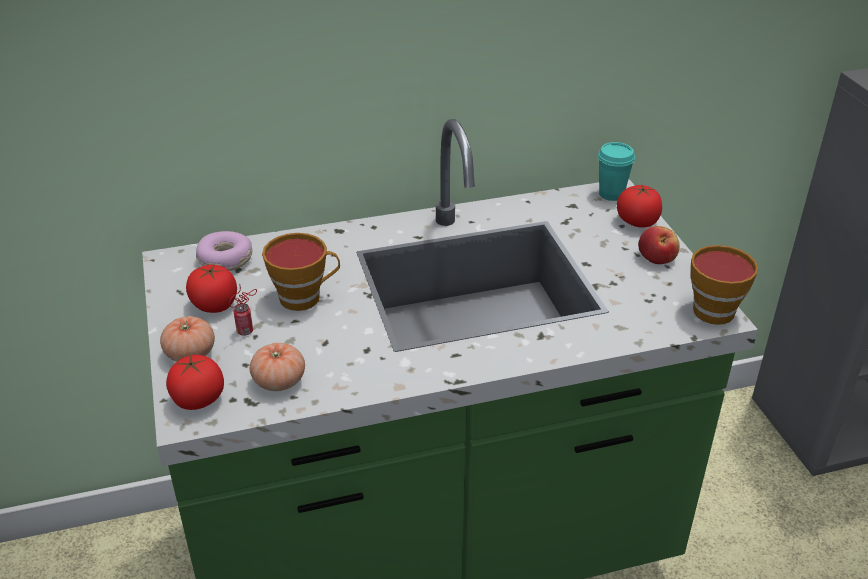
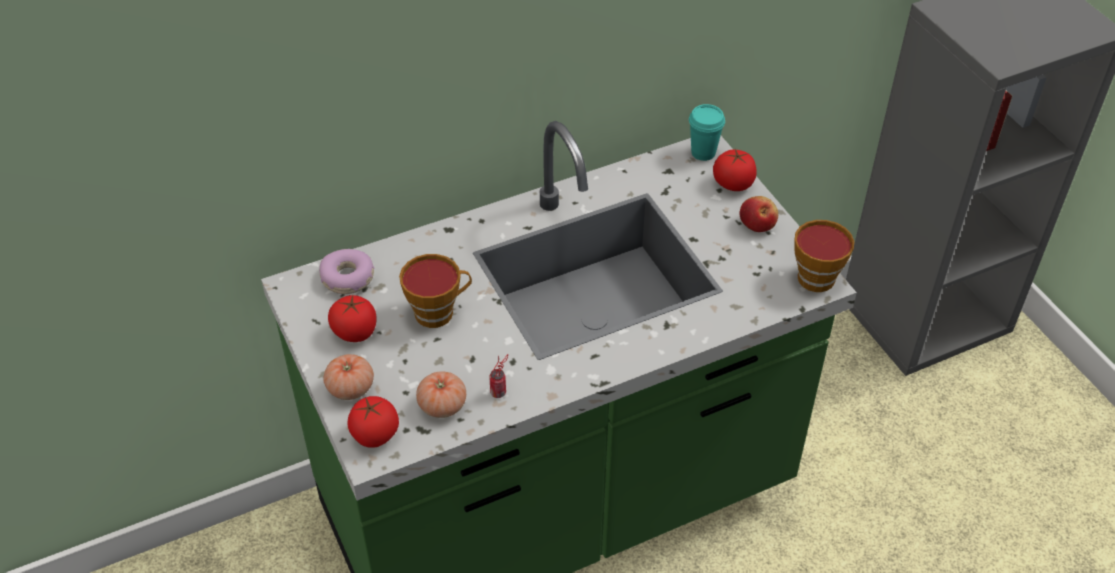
camera: 10 degrees left, 10 degrees up
can [229,284,257,336] -> can moved to [489,354,508,398]

